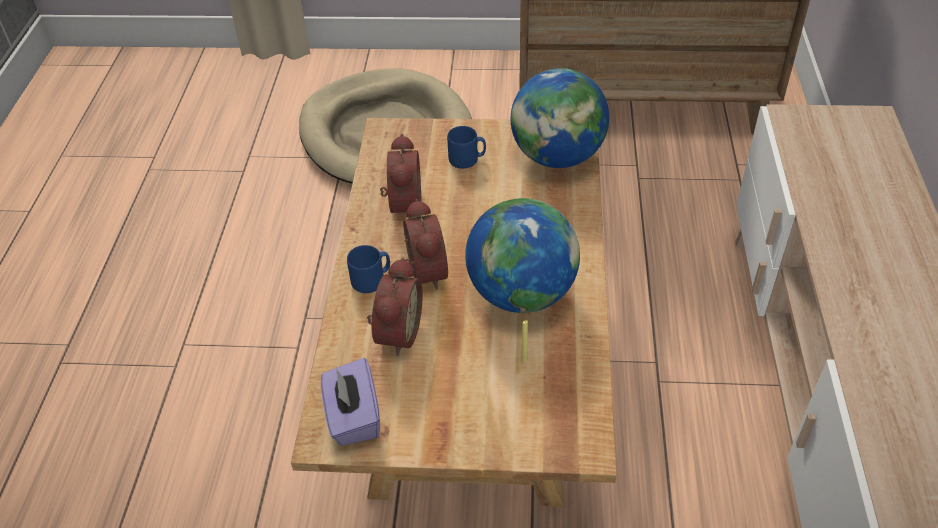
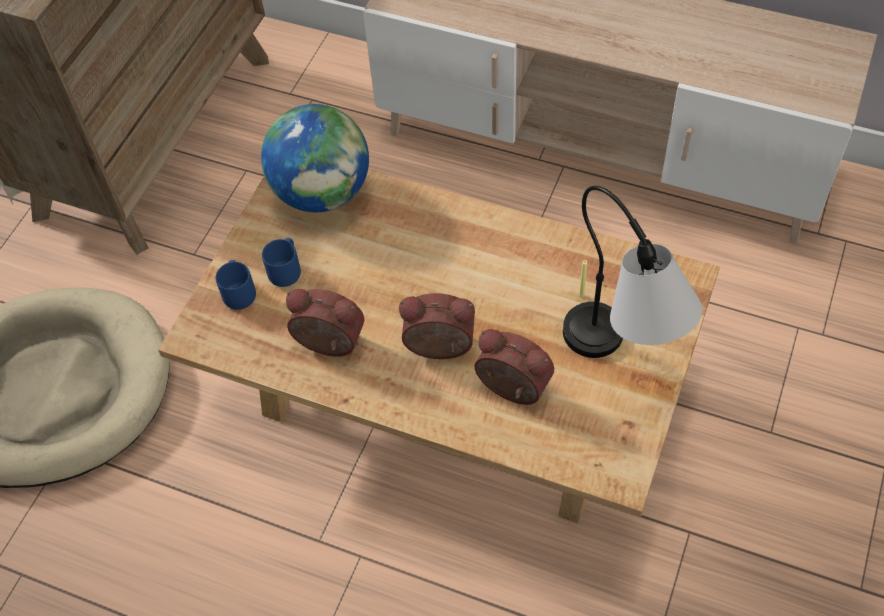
camera: 70 degrees left, 10 degrees up
purple tissue box [321,358,380,446] -> none
blue mug [347,245,390,293] -> blue mug moved to [216,260,256,310]
globe [465,198,580,313] -> none
none -> table lamp [563,186,702,358]

